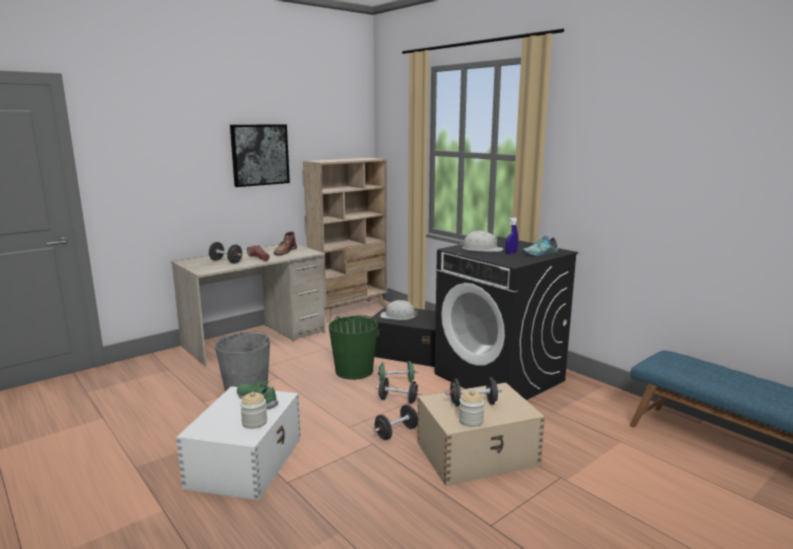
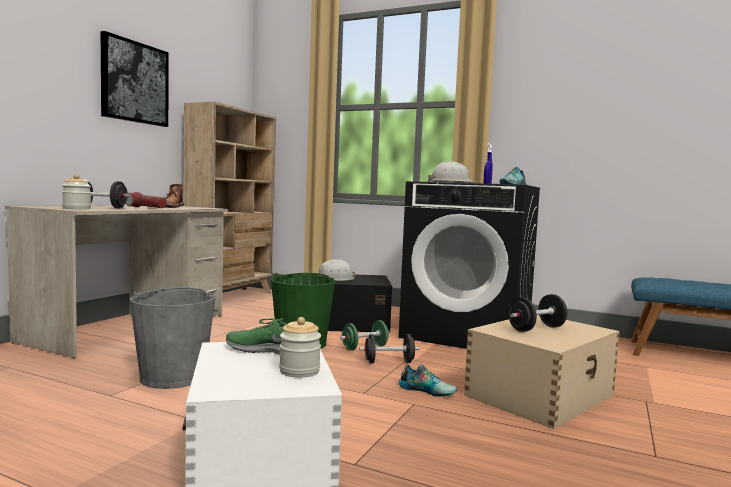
camera: 25 degrees left, 10 degrees down
black dumbbell [374,404,418,440] -> shoe [399,364,457,397]
jar [459,390,485,427] -> jar moved to [62,174,91,209]

